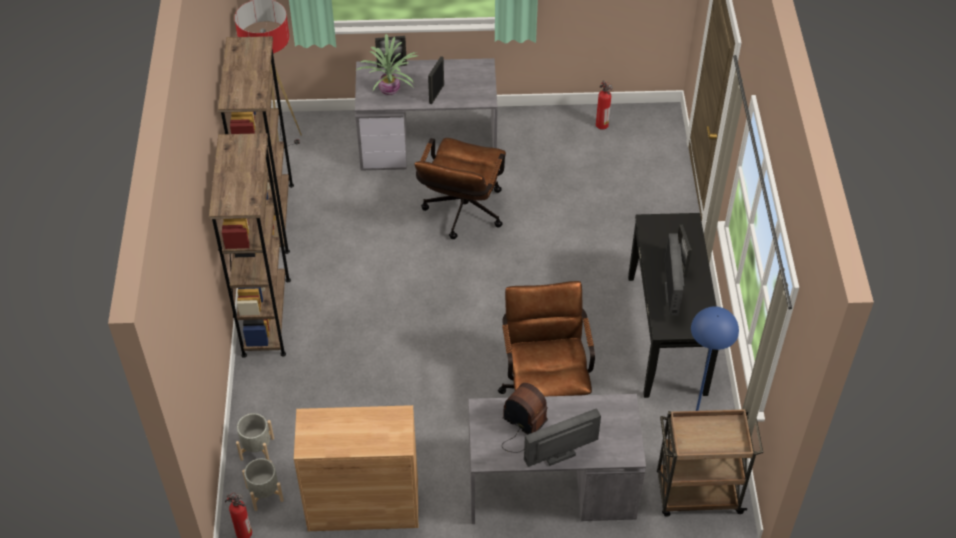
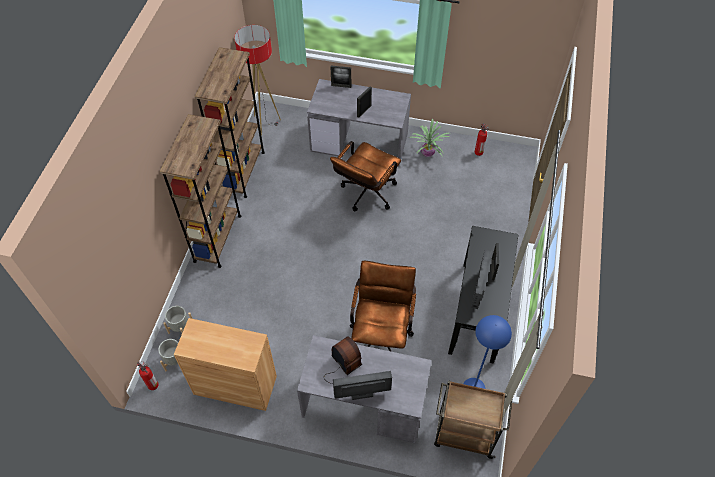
camera: 15 degrees right, 5 degrees up
potted plant [357,34,418,95] -> potted plant moved to [409,119,450,157]

